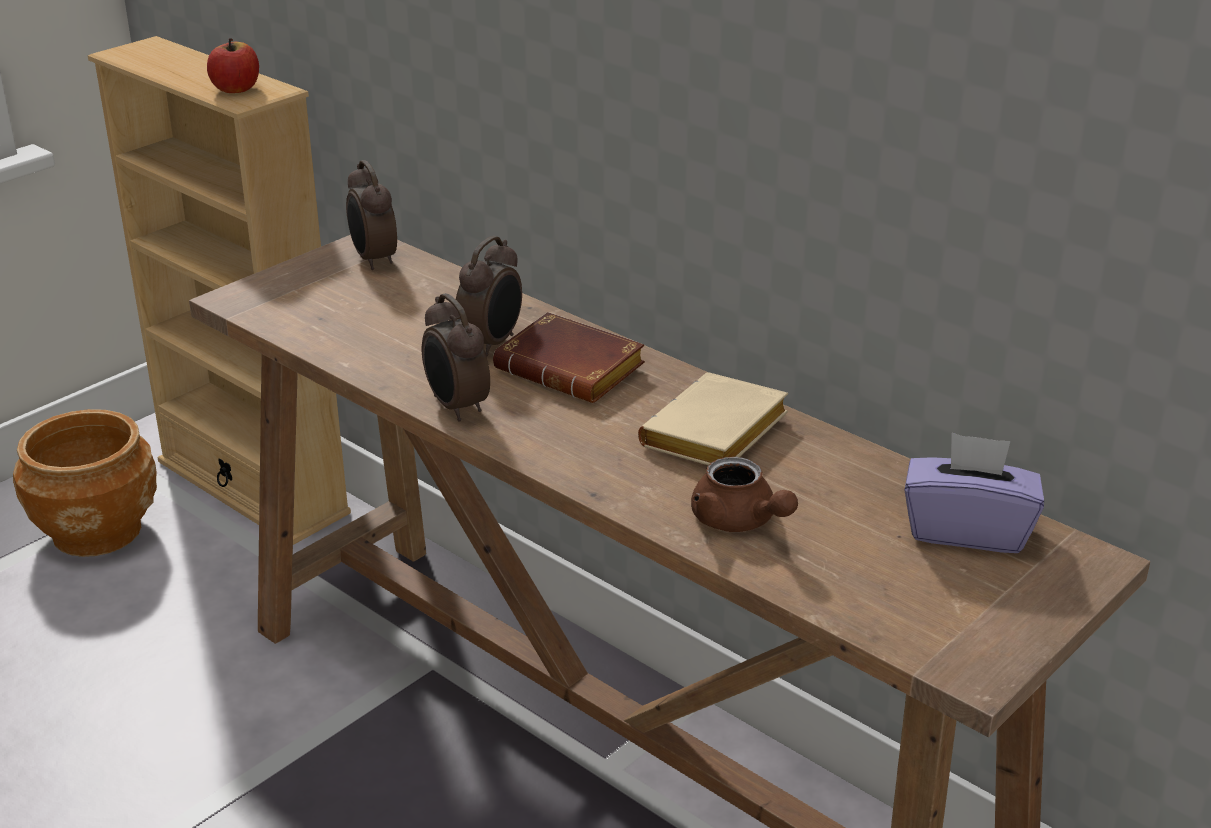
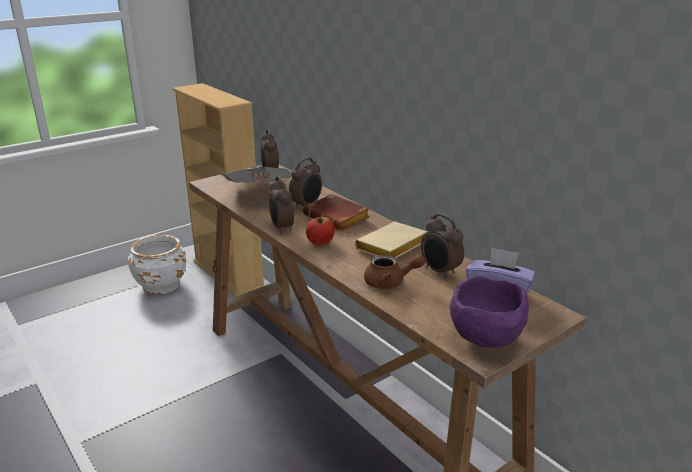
camera: 10 degrees right, 5 degrees down
brown planter [13,409,157,557] -> white planter [128,235,186,295]
apple [207,38,259,93] -> apple moved to [306,216,334,245]
brown teapot [691,457,798,532] -> brown teapot turned 60 degrees counterclockwise [364,255,426,289]
none -> newspaper [220,167,292,183]
none -> alarm clock [421,214,464,278]
none -> purple bowl [450,276,529,348]

